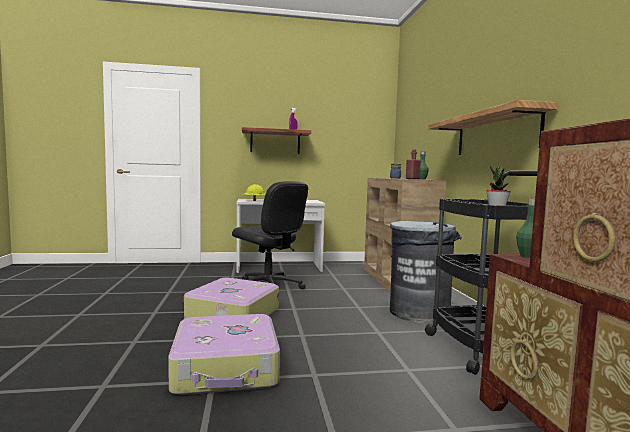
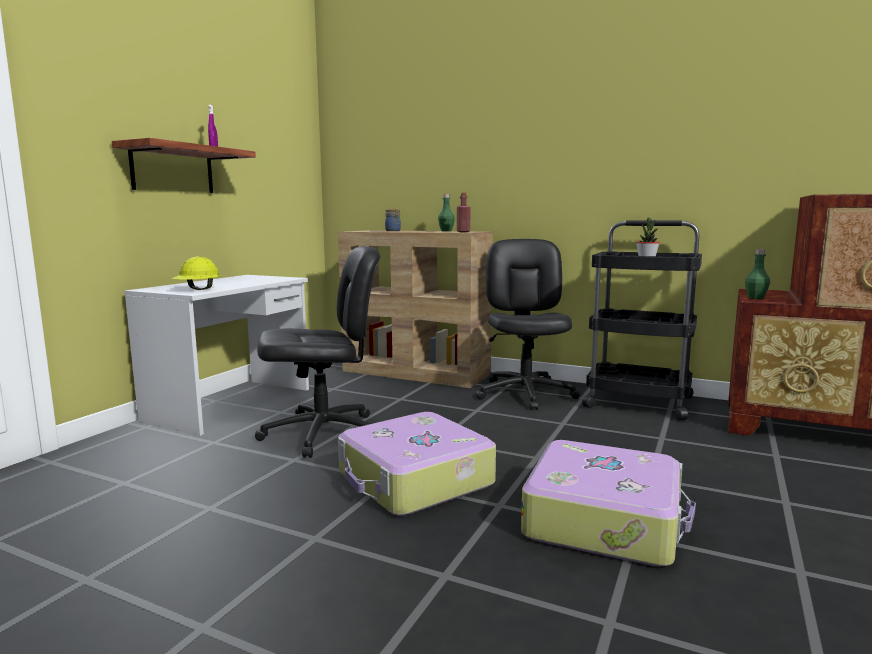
camera: 55 degrees left, 5 degrees up
grey trash can [390,221,462,324] -> black office chair [475,239,580,410]
shelf [428,100,558,155] -> none

